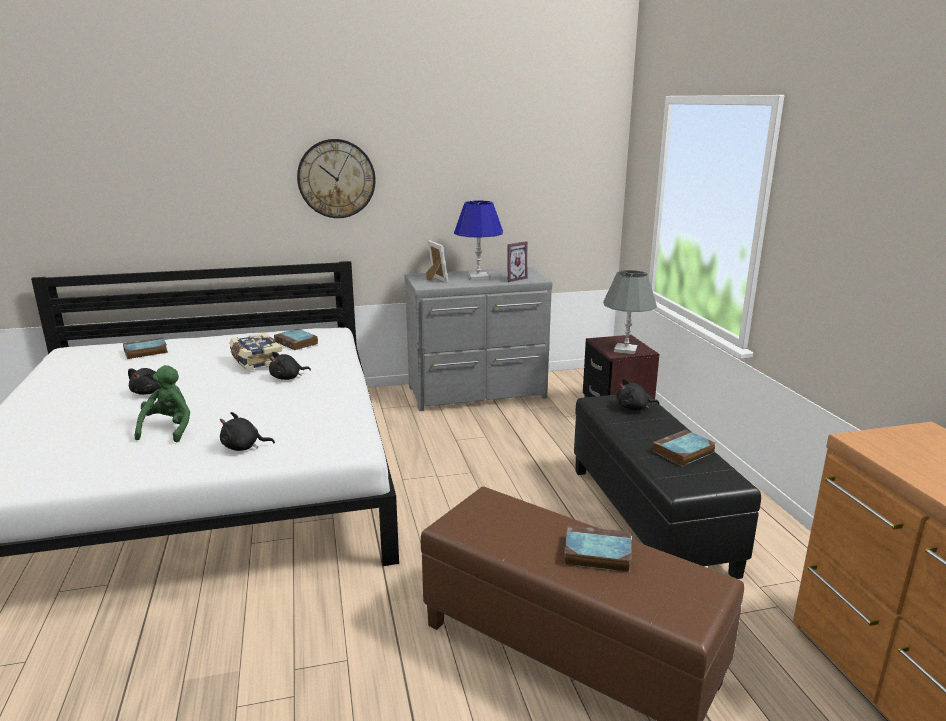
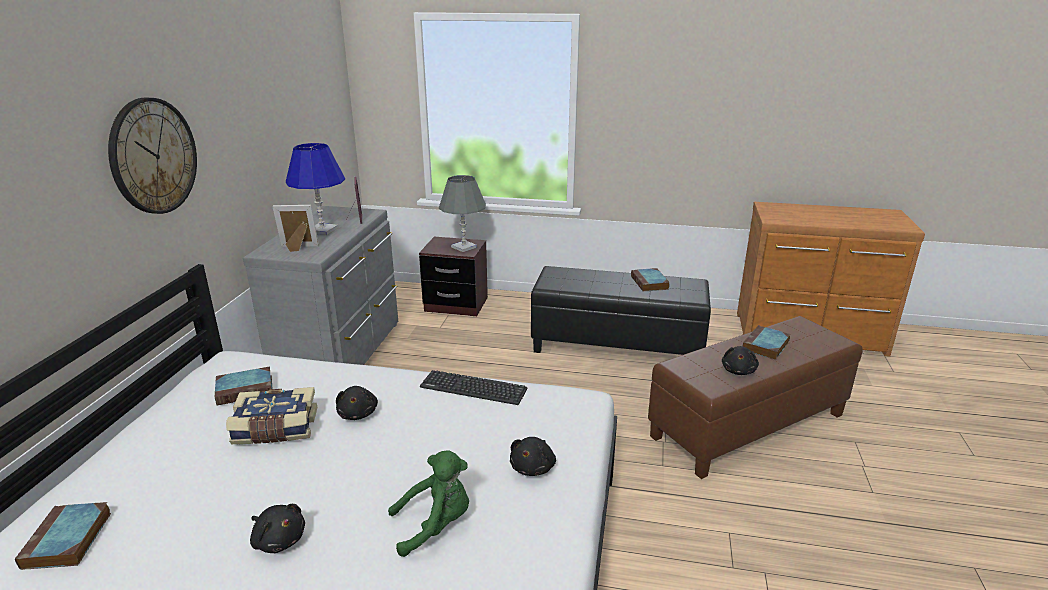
camera: 65 degrees left, 5 degrees up
green plush toy [135,365,190,442] -> green plush toy turned 135 degrees clockwise [388,450,469,557]
black plush toy [616,378,659,411] -> black plush toy moved to [722,346,759,375]
none -> keyboard [420,370,527,405]

